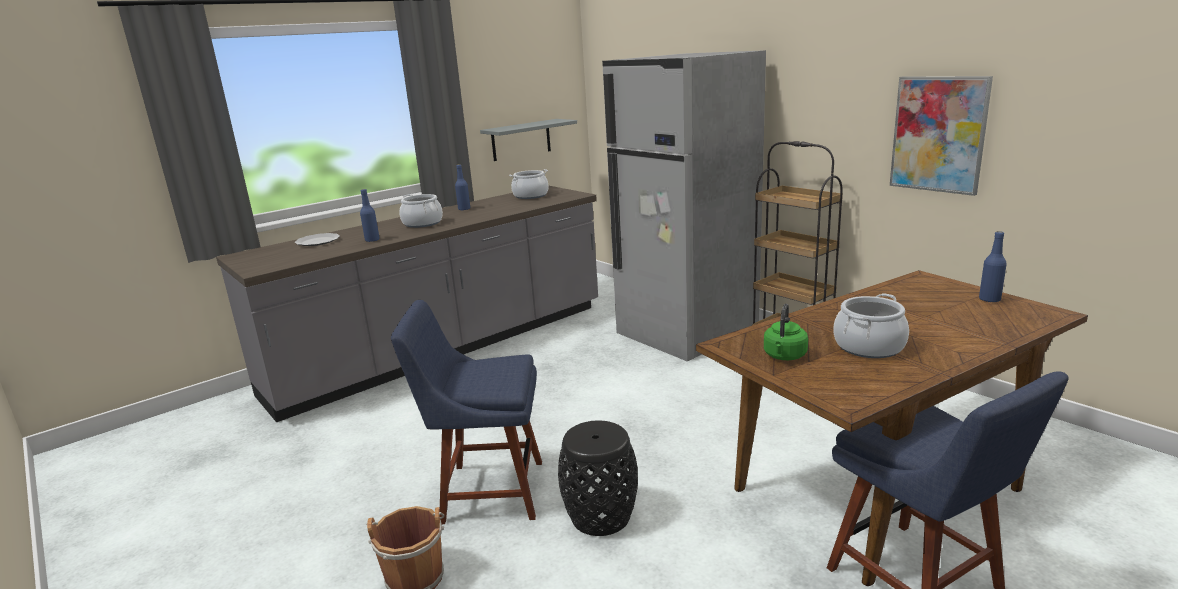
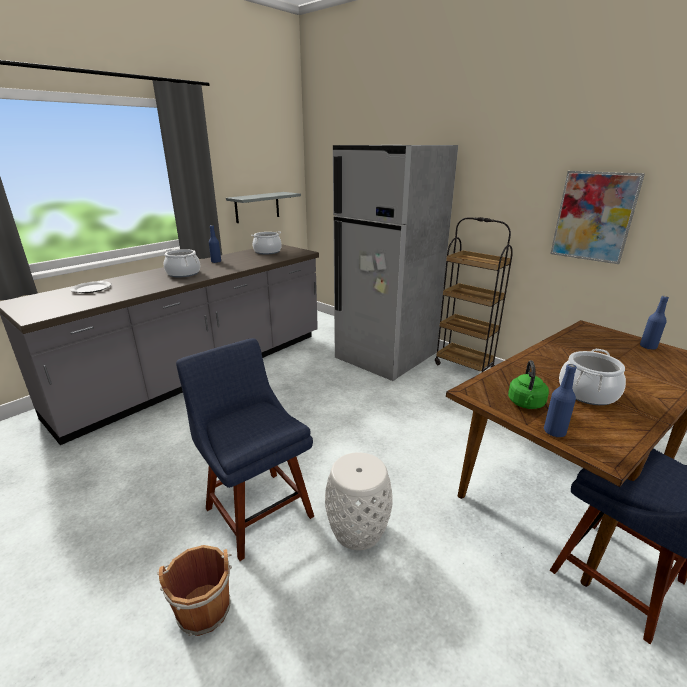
camera: 10 degrees left, 5 degrees up
blue bottle [360,189,380,242] -> blue bottle moved to [544,364,577,437]
blue chair [391,300,542,524] -> blue chair turned 60 degrees clockwise [176,338,314,561]
black stool [558,421,638,536] -> white stool [325,452,393,550]

